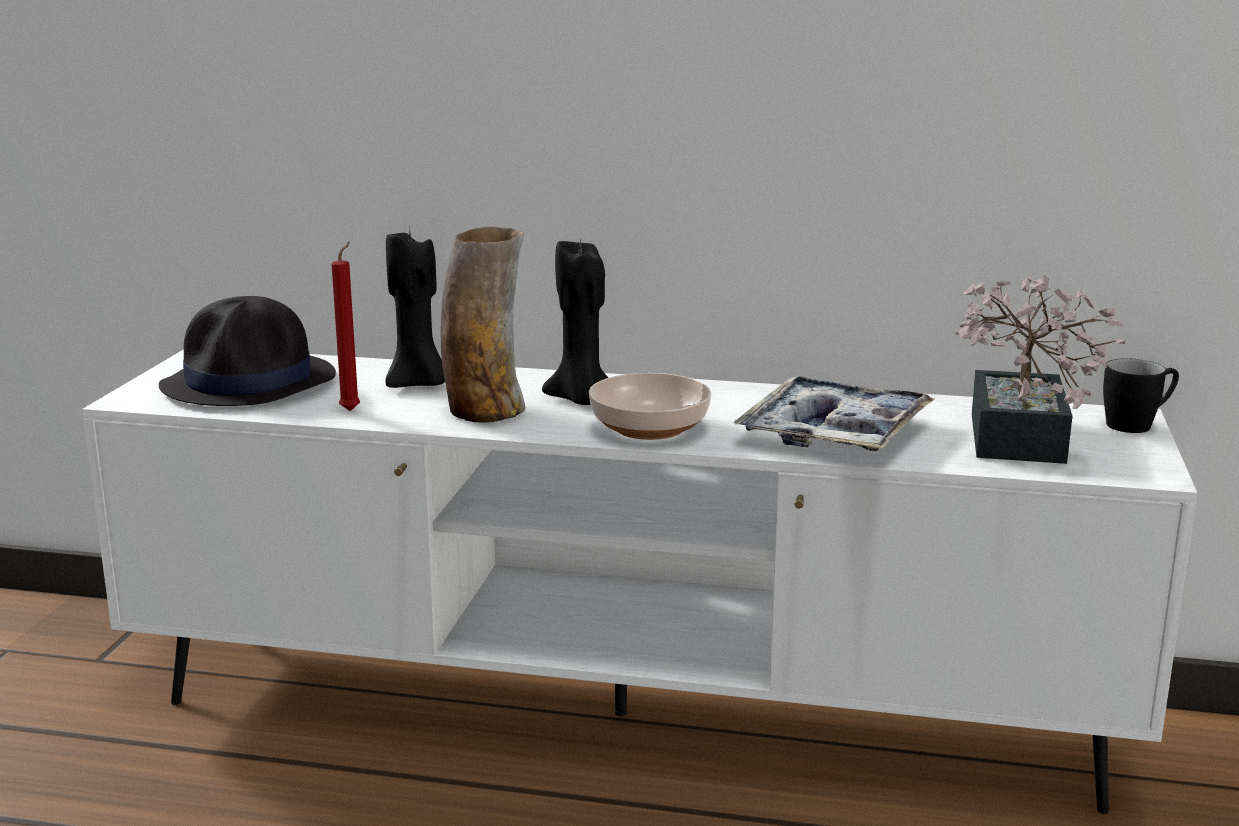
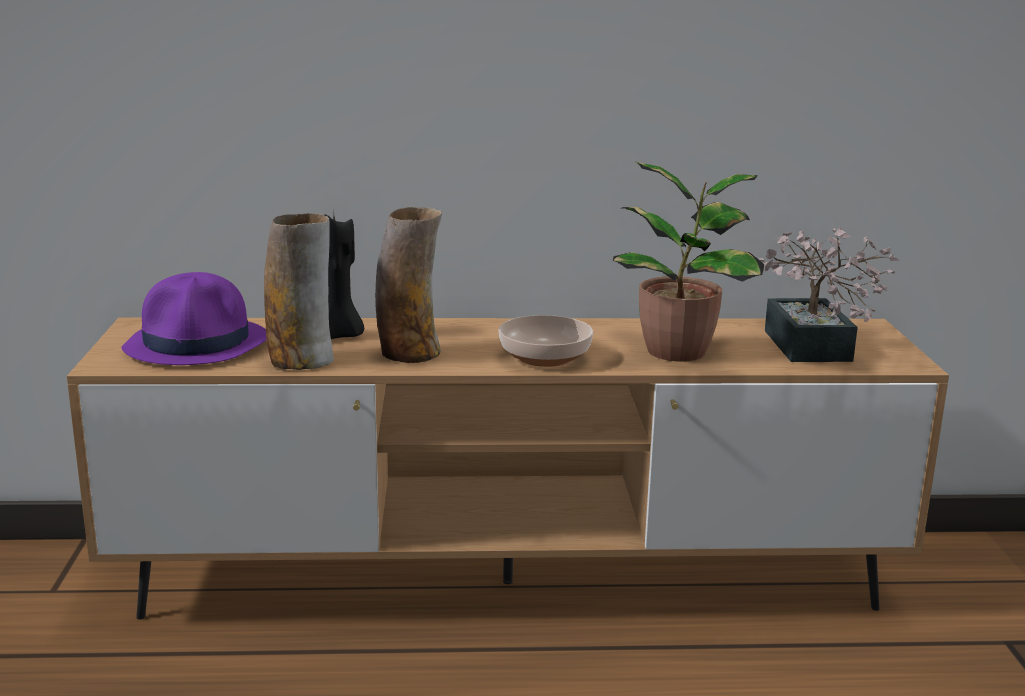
camera: 15 degrees left, 0 degrees up
white tv stand [82,349,1197,814] -> brown tv stand [67,318,949,620]
black hat [159,296,336,406] -> purple hat [122,272,267,365]
red candle [331,242,360,411] -> vase [264,213,334,370]
black candle [542,237,609,405] -> none
tray [734,376,935,451] -> potted plant [613,162,764,362]
black mug [1103,358,1179,433] -> none

